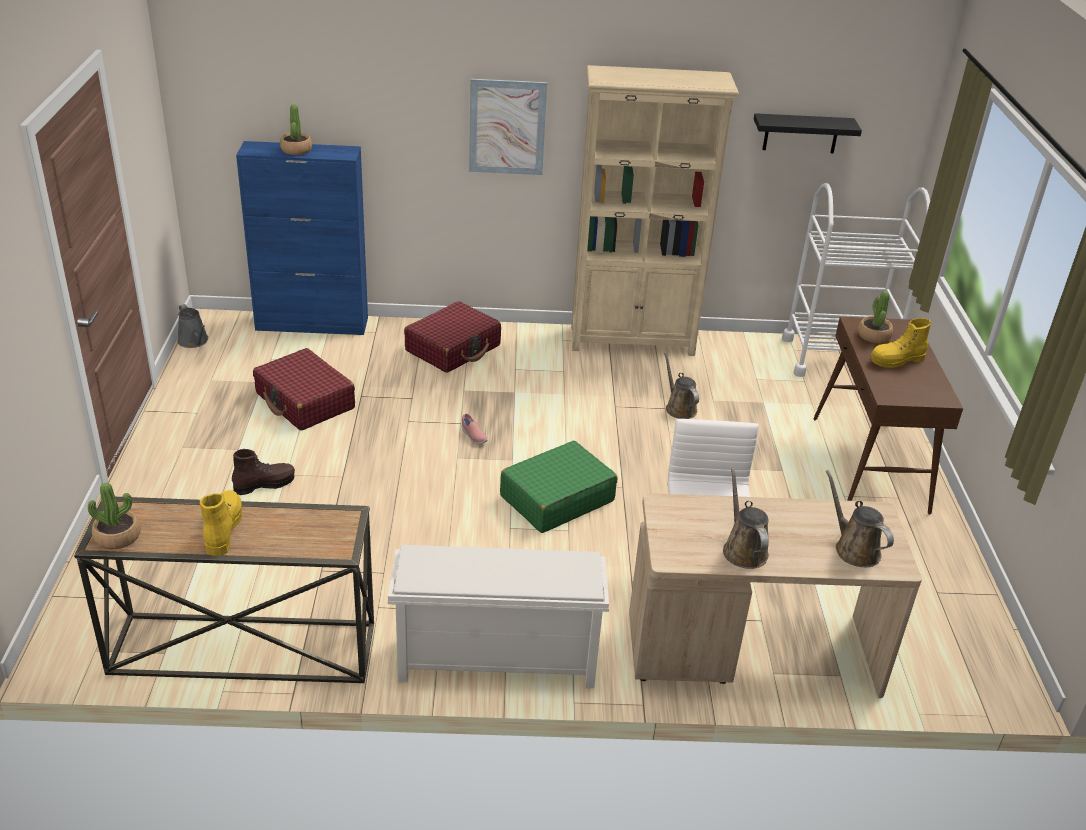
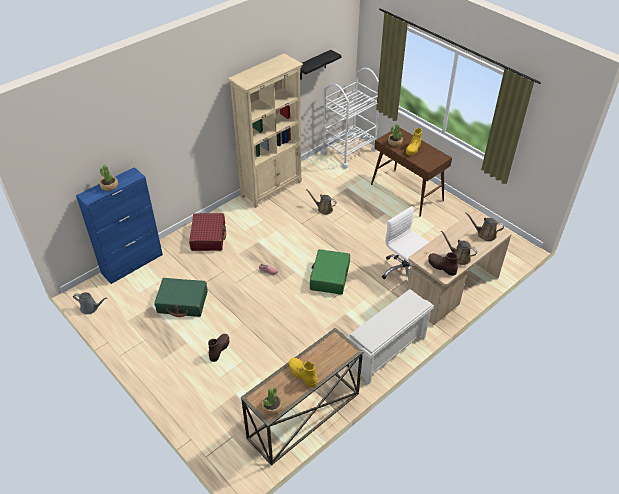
camera: 40 degrees left, 10 degrees up
red suitcase [253,348,355,431] -> green suitcase [154,278,208,317]
picture [469,79,547,175] -> none
none -> brown boot [429,252,458,276]

